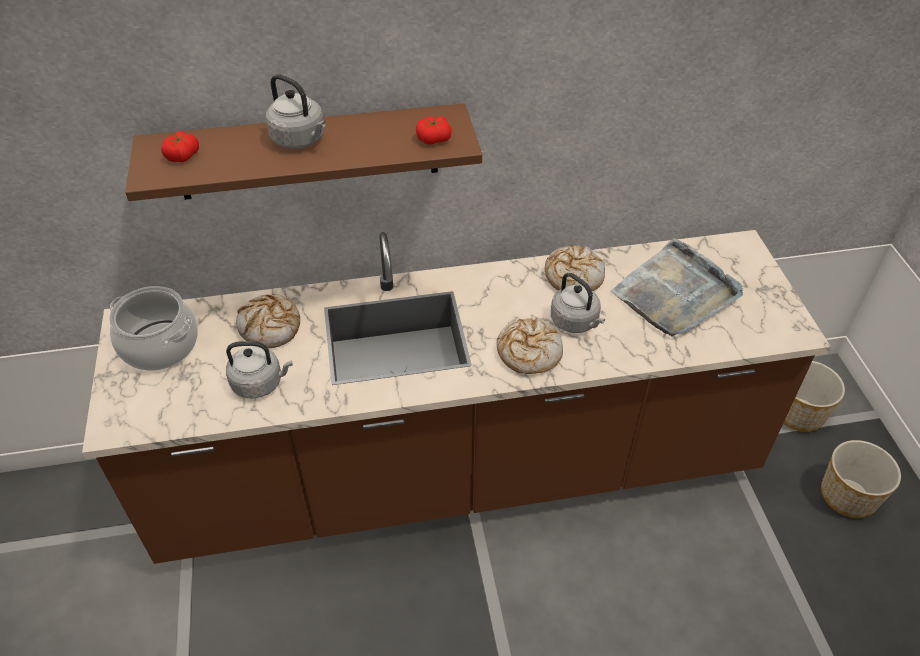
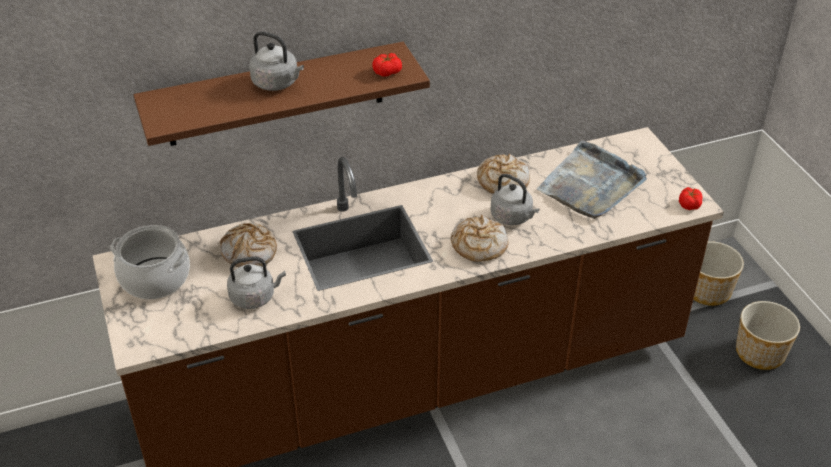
camera: 10 degrees left, 5 degrees down
tomato [161,131,199,162] -> tomato moved to [679,187,702,210]

